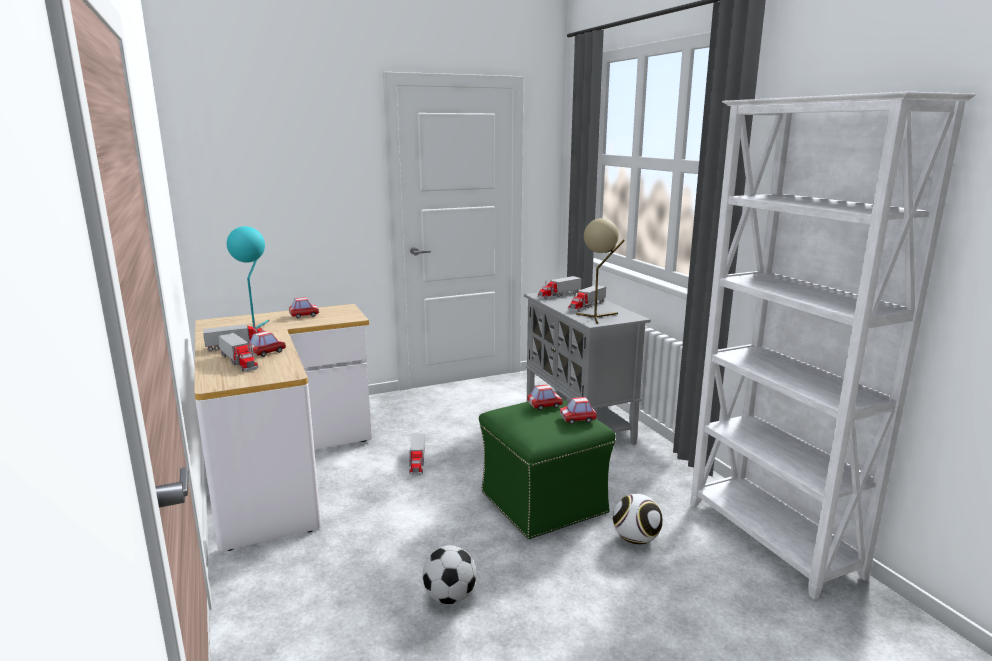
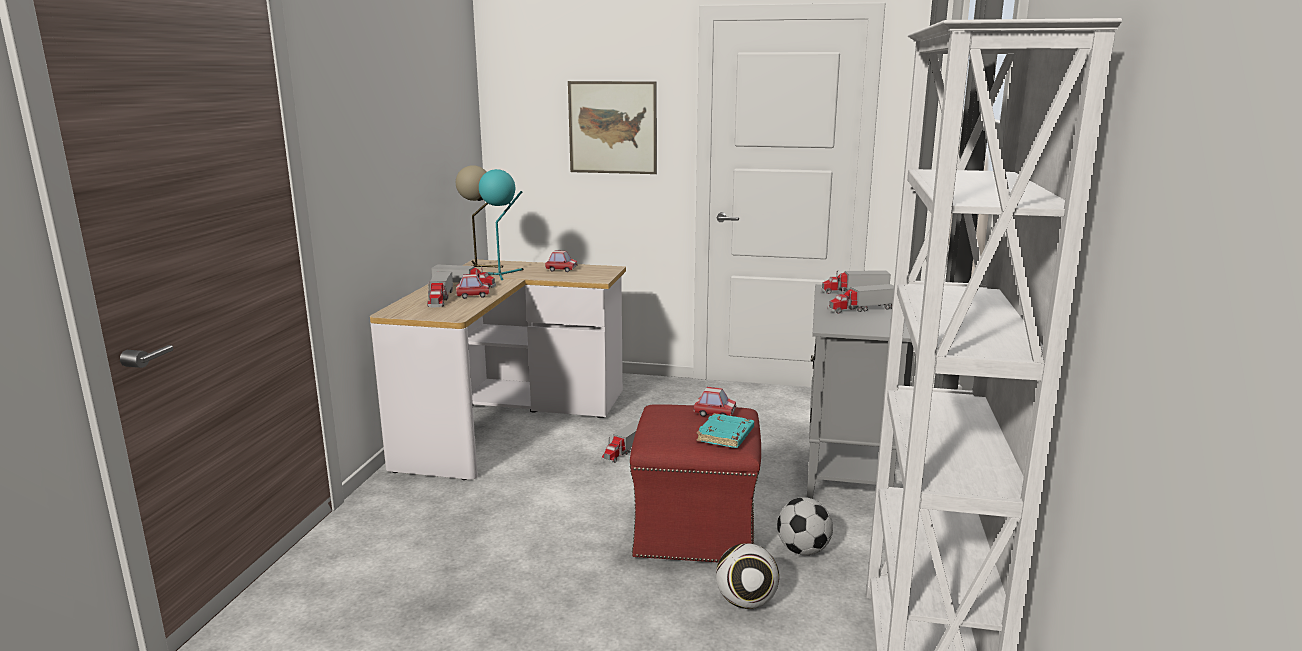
camera: 35 degrees right, 0 degrees up
football [422,545,477,604] -> football moved to [777,497,833,555]
green ottoman [479,399,616,539] -> red ottoman [630,404,761,562]
toy car [560,397,597,424] -> turquoise book [696,413,754,448]
beige table lamp [576,218,625,324] -> beige table lamp moved to [456,165,503,268]
none -> picture [568,81,657,174]

